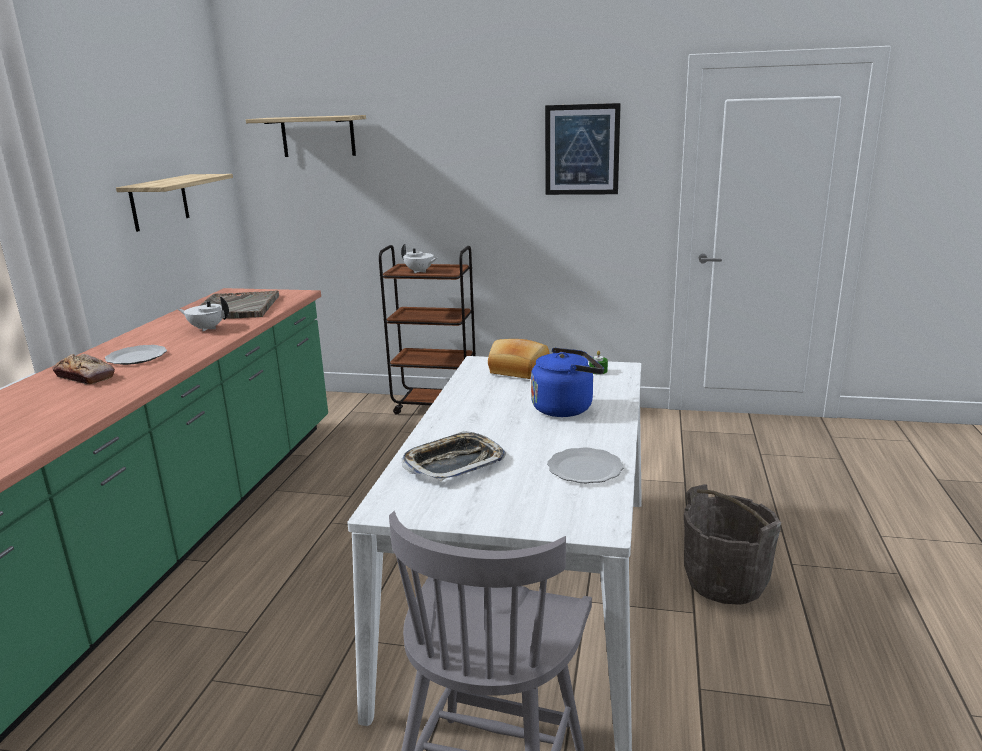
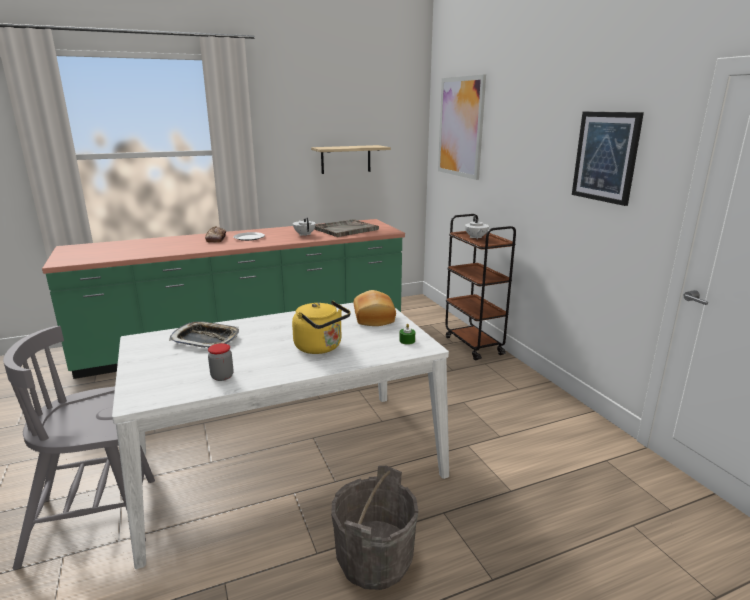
camera: 55 degrees right, 0 degrees up
shelf [246,115,366,157] -> picture [438,75,486,180]
blue kettle [531,348,604,417] -> yellow kettle [292,300,351,354]
plate [547,447,624,483] -> jar [208,343,233,381]

